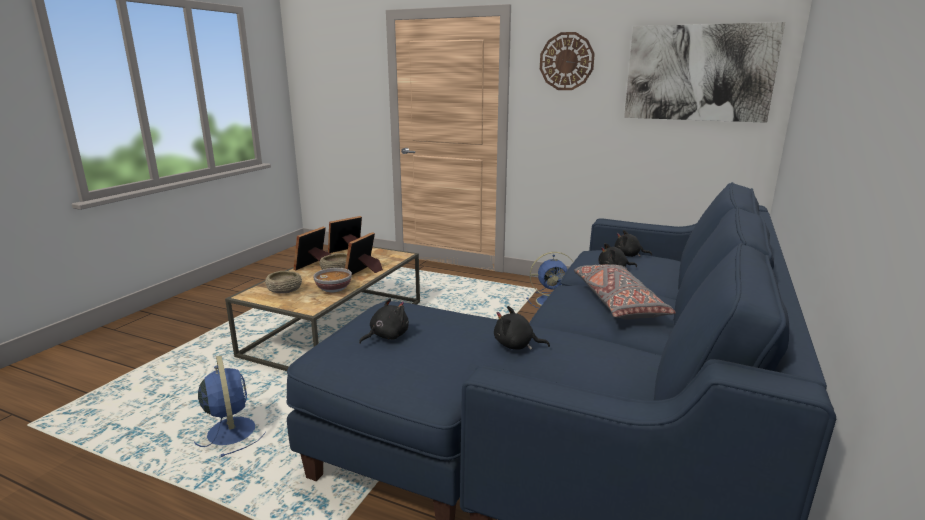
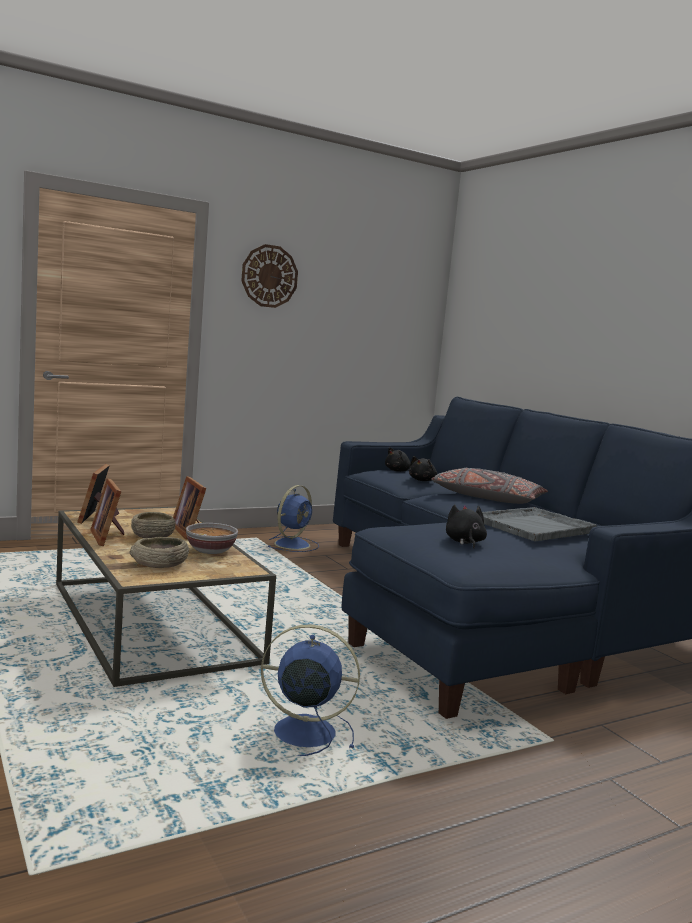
camera: 55 degrees left, 10 degrees down
black plush toy [494,306,550,350] -> grey tray [482,507,597,541]
picture [624,22,785,123] -> none

